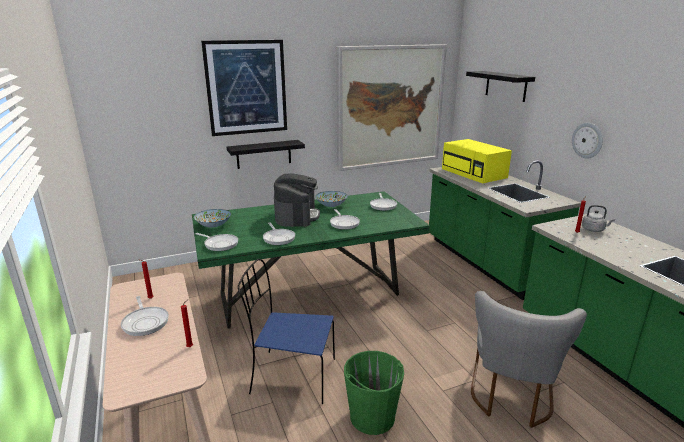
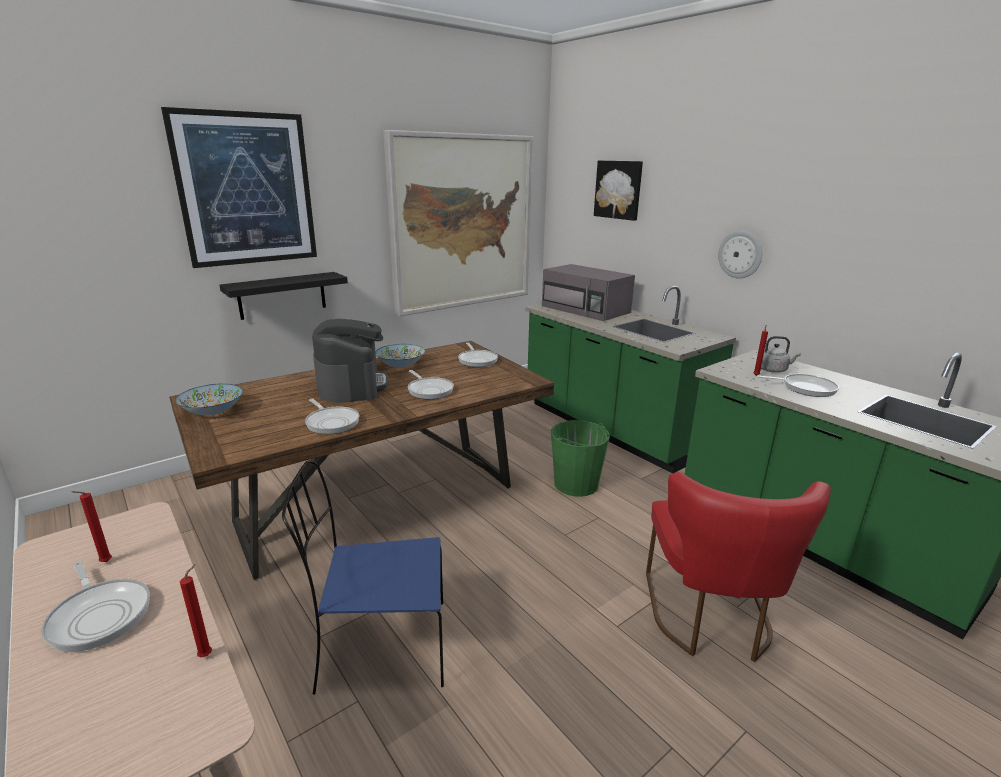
camera: 15 degrees left, 0 degrees up
green dining table [192,191,430,329] -> brown dining table [169,341,554,580]
frying pan [195,233,238,251] -> frying pan moved to [757,374,839,397]
green bucket [344,351,404,435] -> green bucket moved to [551,420,610,497]
yellow microwave [442,139,512,184] -> grey microwave [542,264,635,321]
black shelf [466,71,535,102] -> picture [594,161,643,221]
grey chair [471,291,587,428] -> red chair [646,472,831,662]

